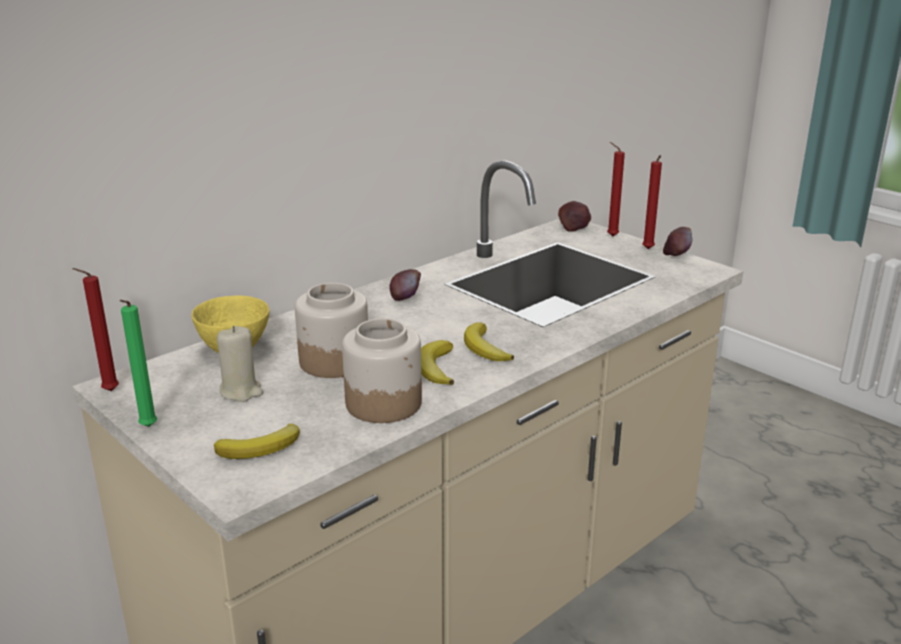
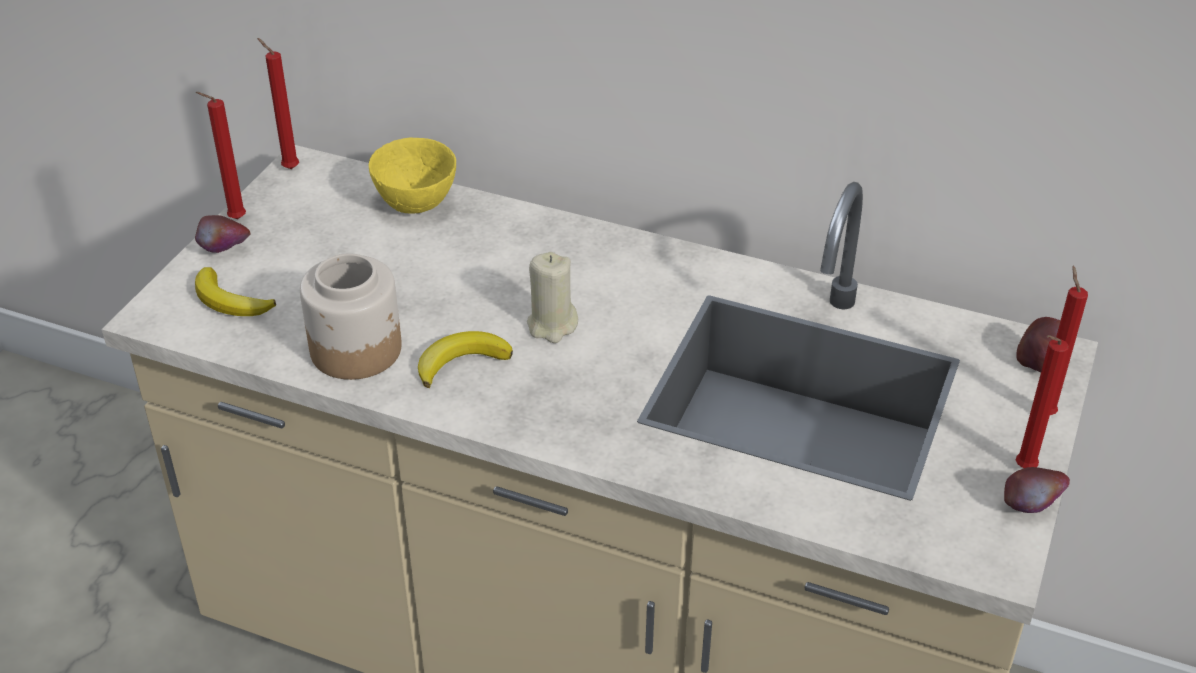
camera: 65 degrees right, 15 degrees up
green candle [120,300,157,427] -> red candle [196,92,246,219]
beige candle [217,326,263,402] -> beige candle moved to [527,252,578,343]
jar [295,283,368,378] -> none
apple [390,269,421,301] -> apple moved to [195,215,250,253]
banana [464,322,514,361] -> none

